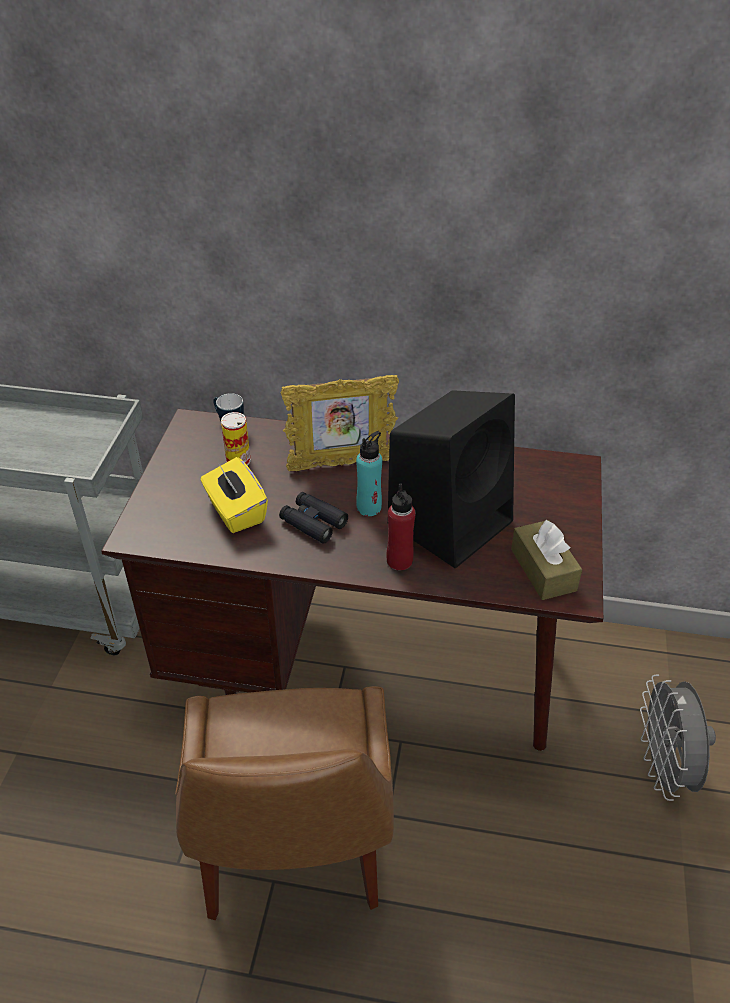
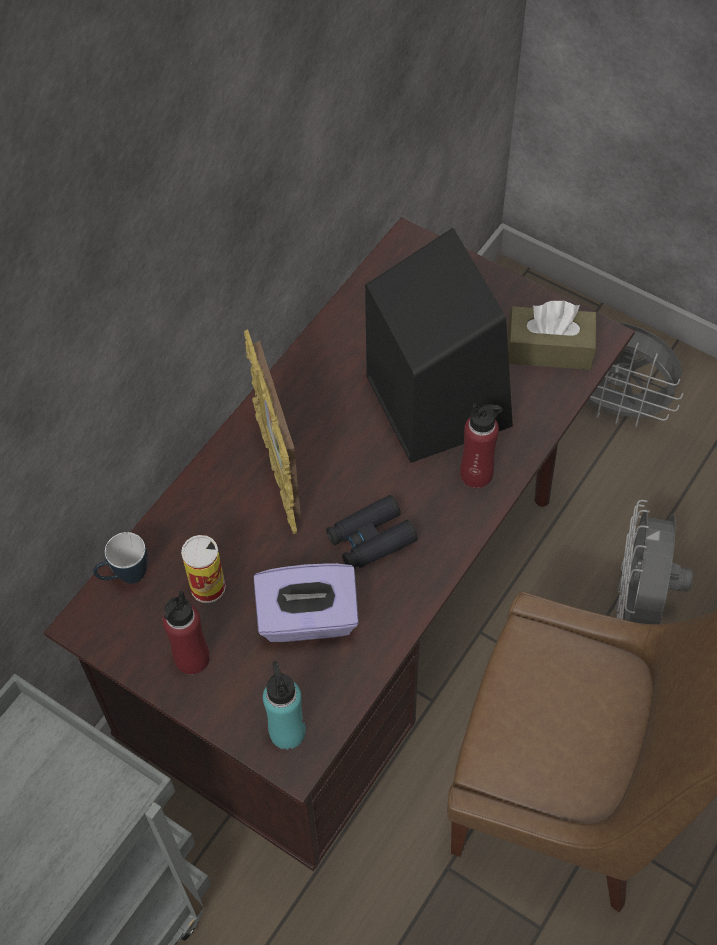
camera: 65 degrees left, 15 degrees up
yellow tissue box [200,457,268,533] -> purple tissue box [254,563,359,642]
picture frame [281,375,399,471] -> picture frame turned 150 degrees clockwise [244,329,301,534]
turquoise bottle [356,431,382,516] -> turquoise bottle moved to [263,661,306,749]
none -> red bottle [163,590,210,675]
none -> grey fan [615,500,693,624]

